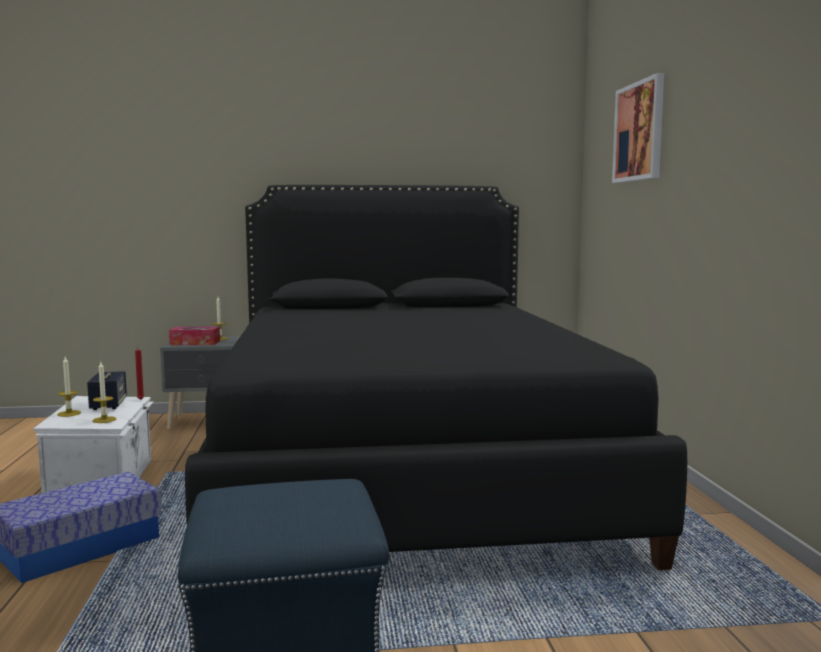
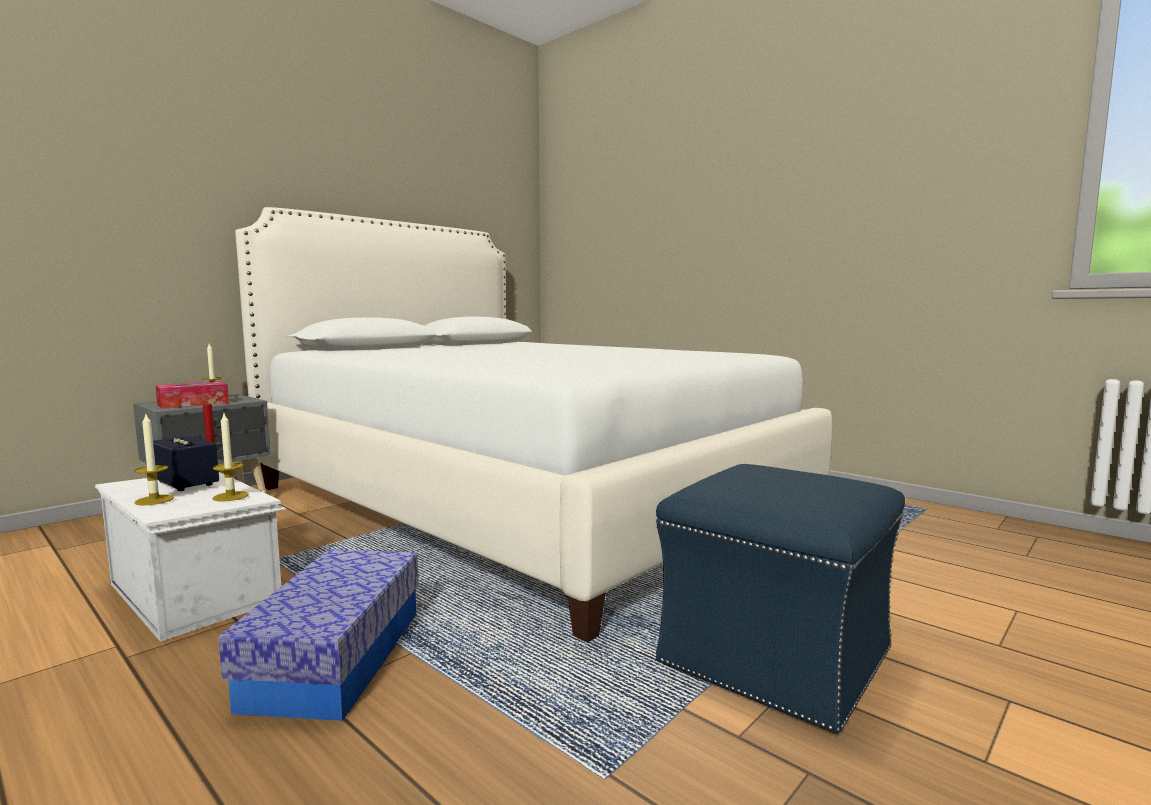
camera: 40 degrees left, 0 degrees up
black bed [185,185,687,570] -> white bed [235,207,832,643]
picture [612,73,664,183] -> none

